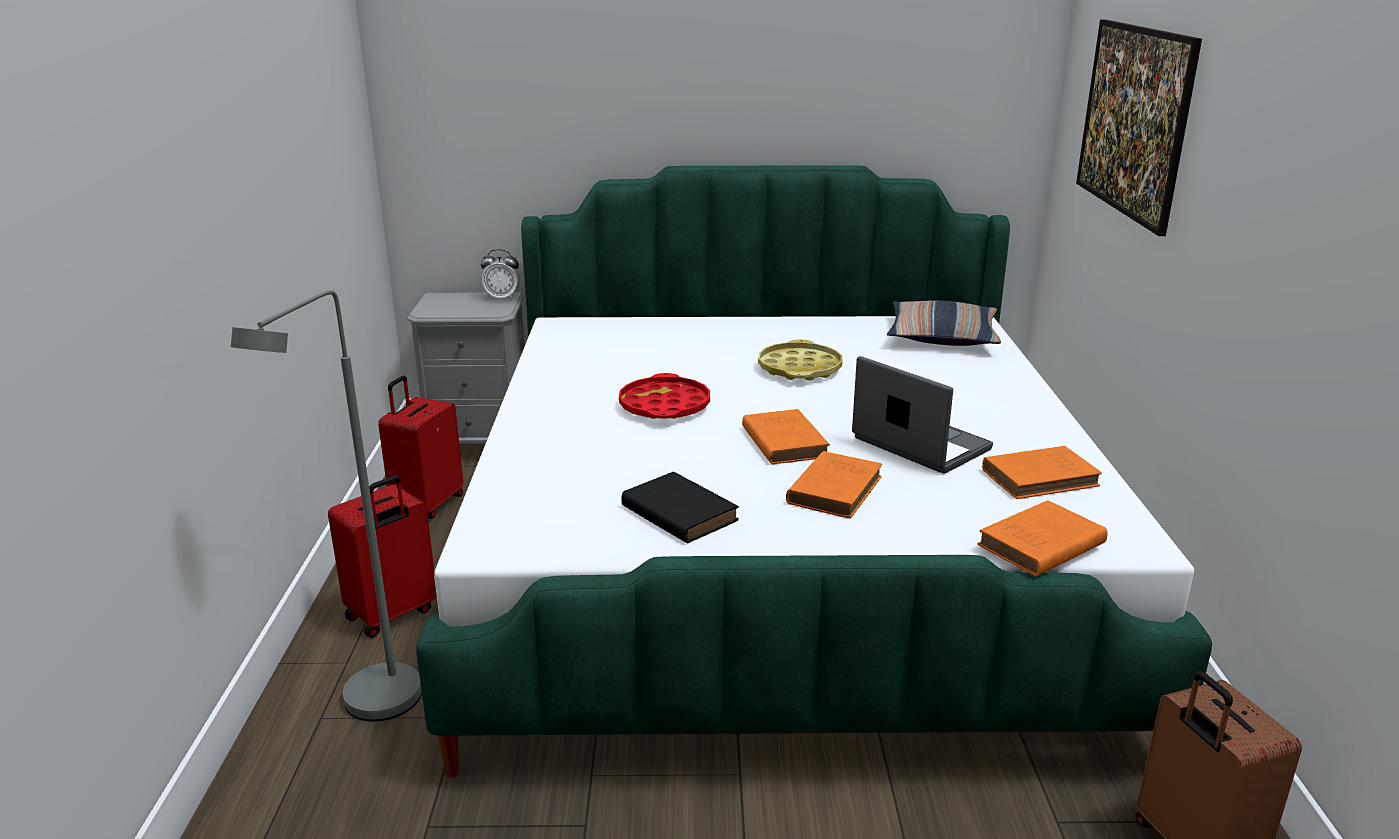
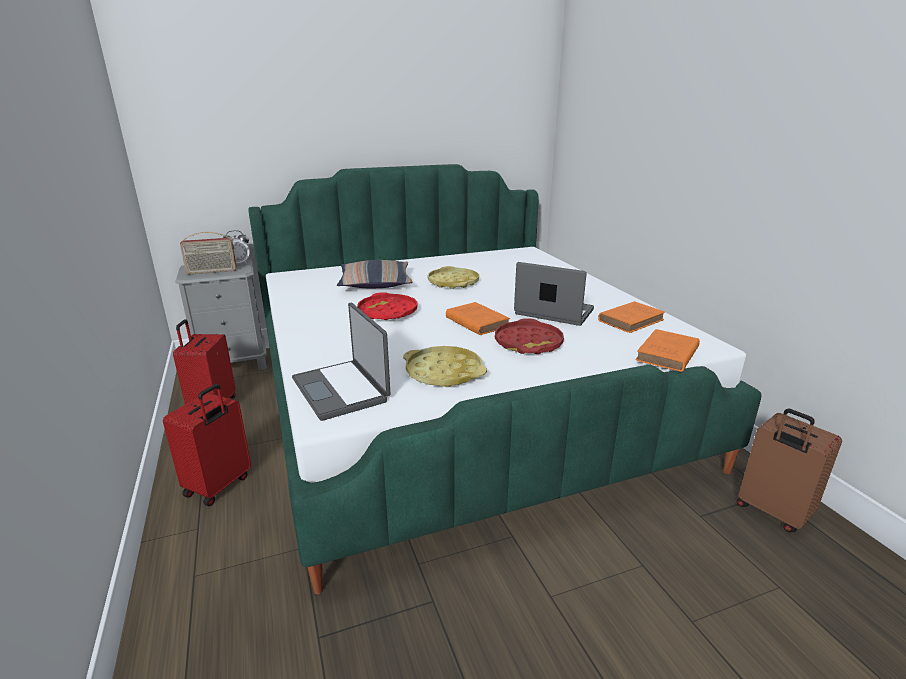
camera: 20 degrees left, 0 degrees up
grey floor lamp [231,290,422,722] -> none
black book [621,472,739,544] -> yellow tray [403,346,487,387]
orange book [786,451,882,518] -> red tray [495,318,564,354]
pillow [887,300,1001,346] -> pillow moved to [337,260,412,288]
picture [1076,20,1202,236] -> none
none -> radio [180,232,237,274]
none -> laptop [292,303,391,421]

